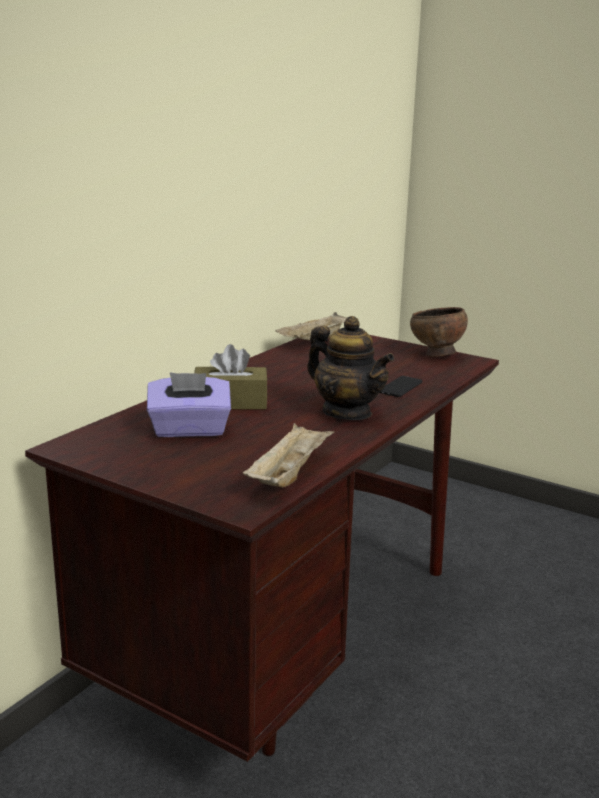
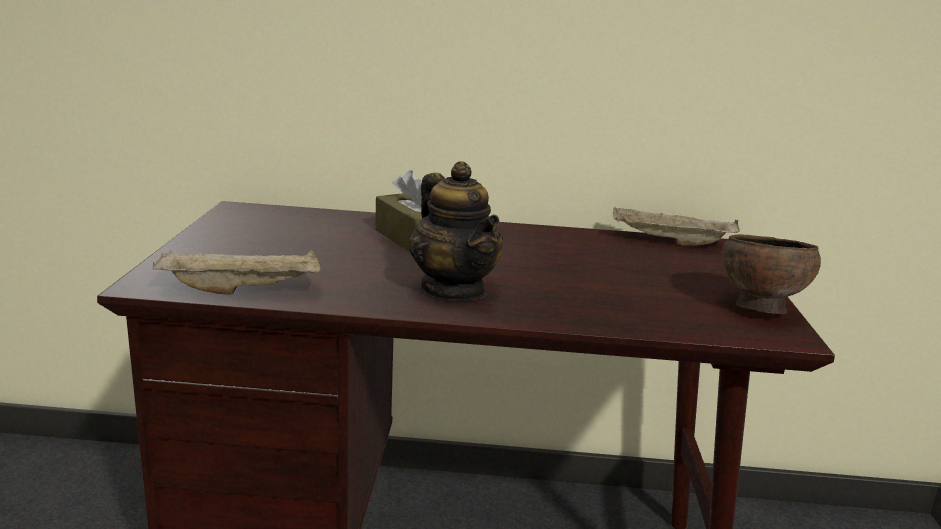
camera: 60 degrees right, 0 degrees up
purple tissue box [147,373,231,437] -> none
teapot [307,316,394,420] -> teapot turned 45 degrees counterclockwise [409,161,503,301]
phone [380,376,422,397] -> none

